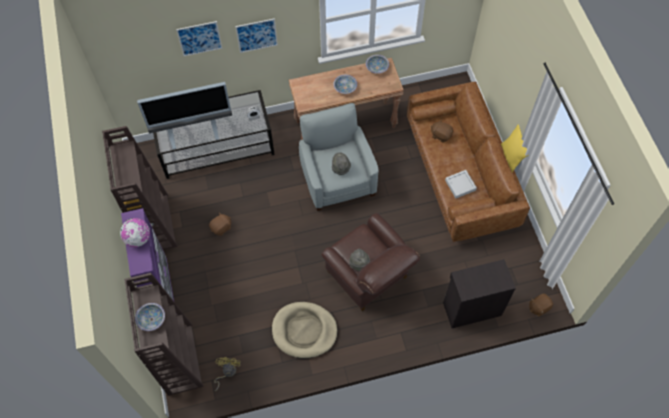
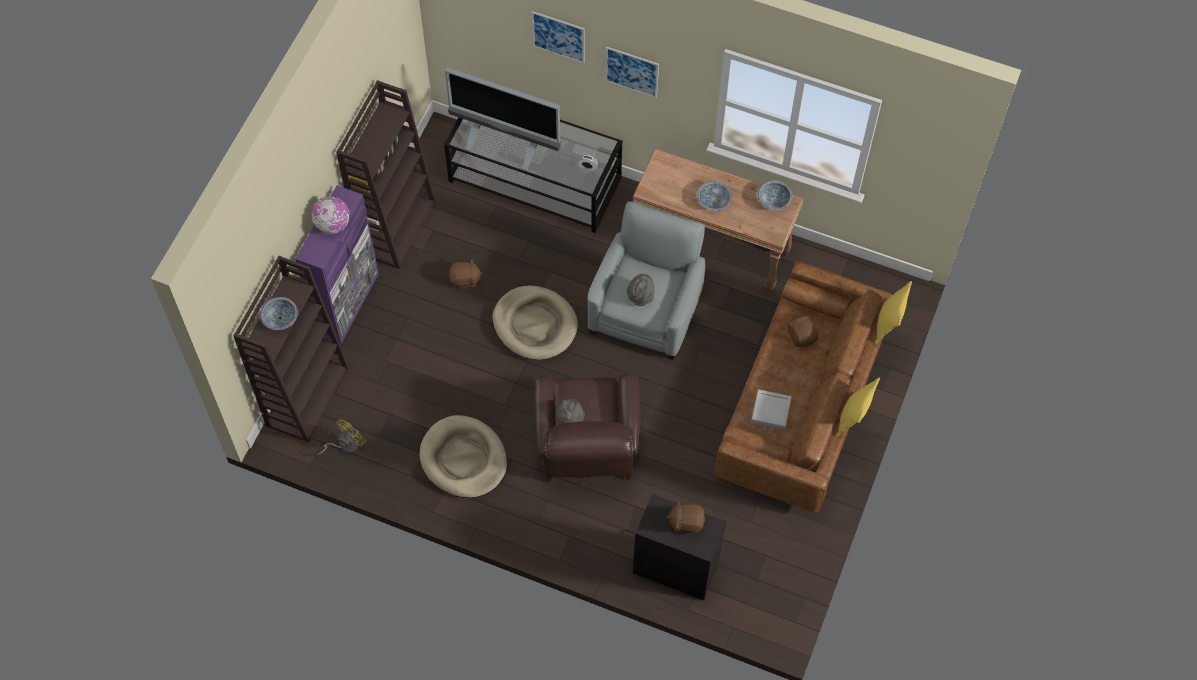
camera: 35 degrees right, 0 degrees up
brown plush toy [529,294,553,317] -> brown plush toy moved to [666,501,705,534]
none -> beige dog bed [493,285,578,360]
none -> yellow pillow [875,281,912,343]

